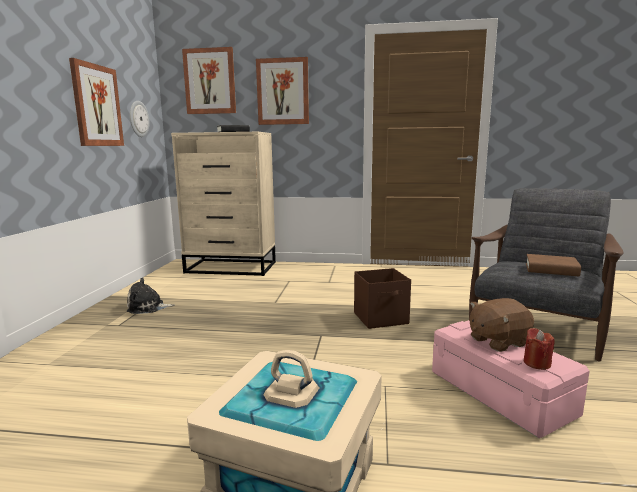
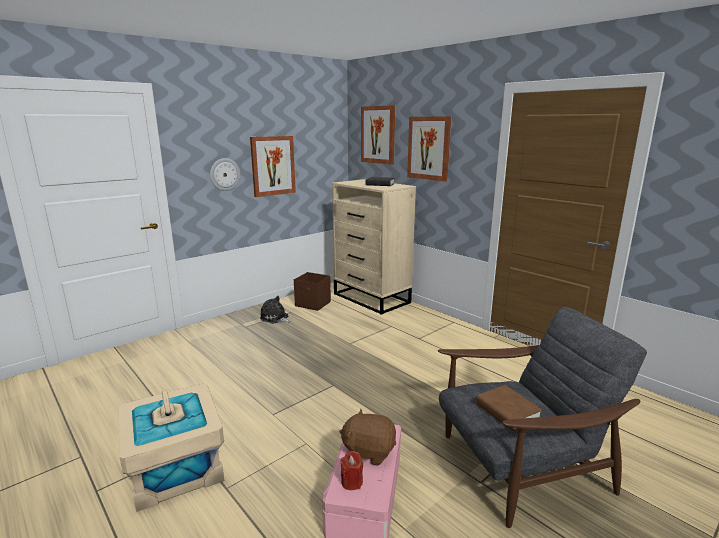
camera: 40 degrees right, 5 degrees up
wall clock [130,101,150,137] -> wall clock moved to [210,158,240,191]
brown storage box [354,268,411,329] -> brown storage box moved to [294,272,331,311]

